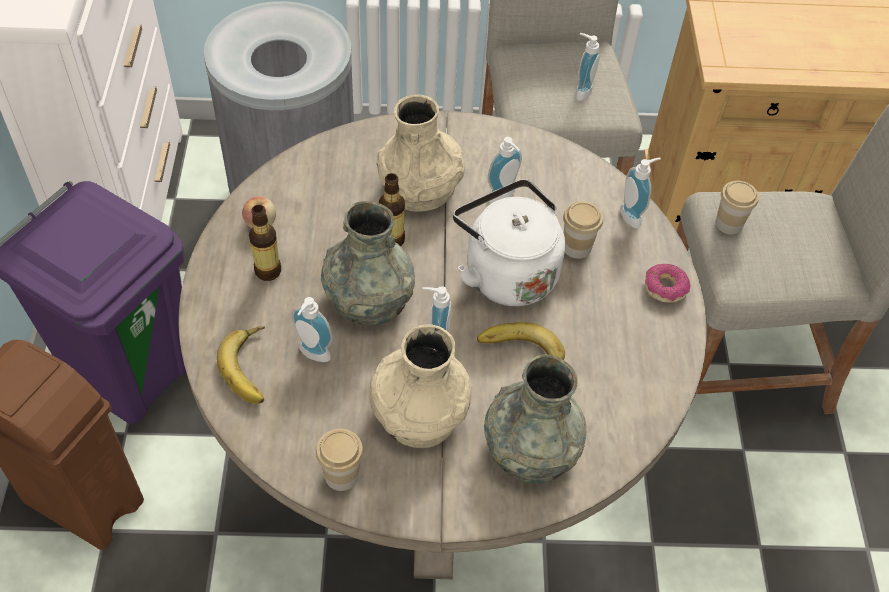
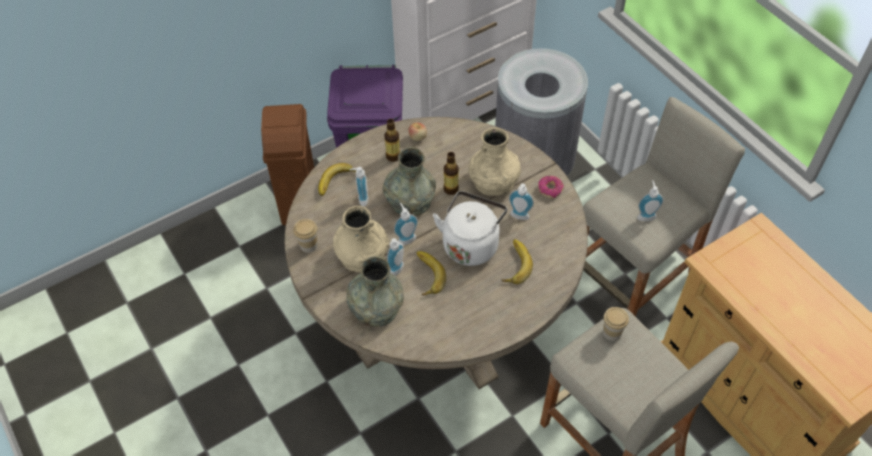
camera: 60 degrees right, 0 degrees up
cup [563,201,603,259] -> banana [502,239,533,284]
soap dispenser [620,158,661,228] -> soap dispenser moved to [387,238,404,276]
donut [645,264,690,303] -> donut moved to [538,176,564,198]

